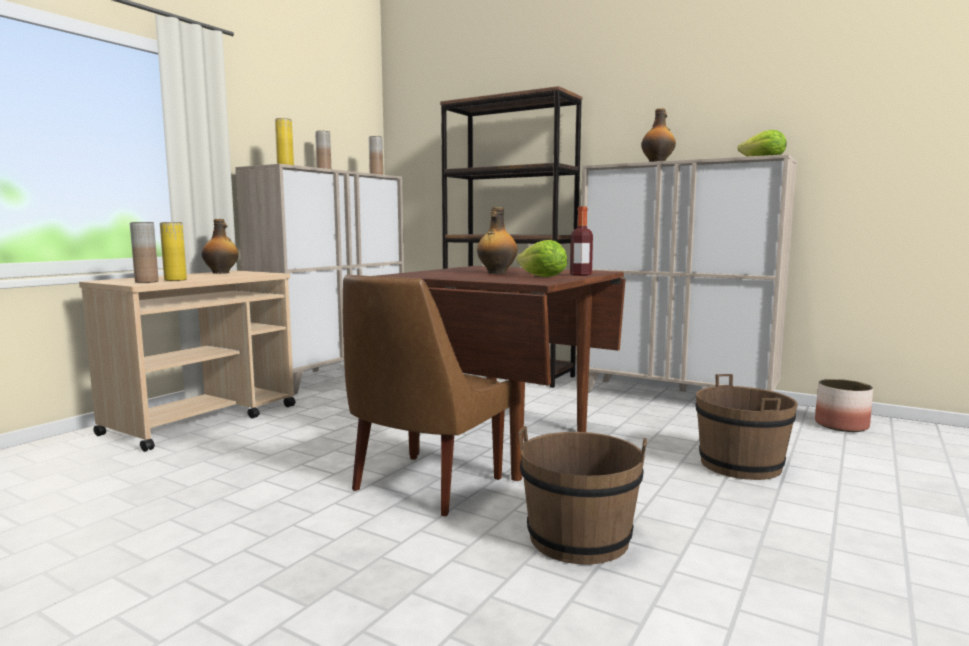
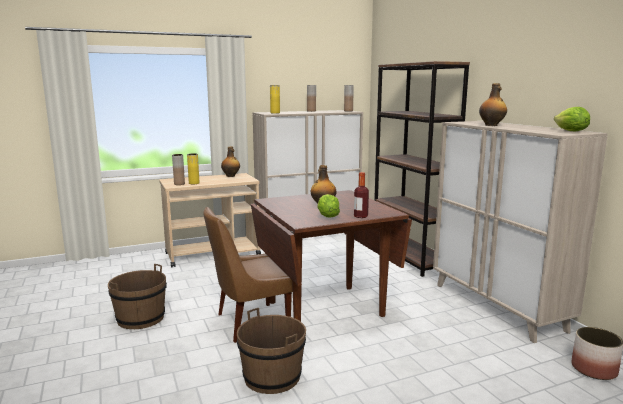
camera: 35 degrees right, 5 degrees up
brown bucket [696,374,798,480] -> brown bucket moved to [108,264,167,329]

